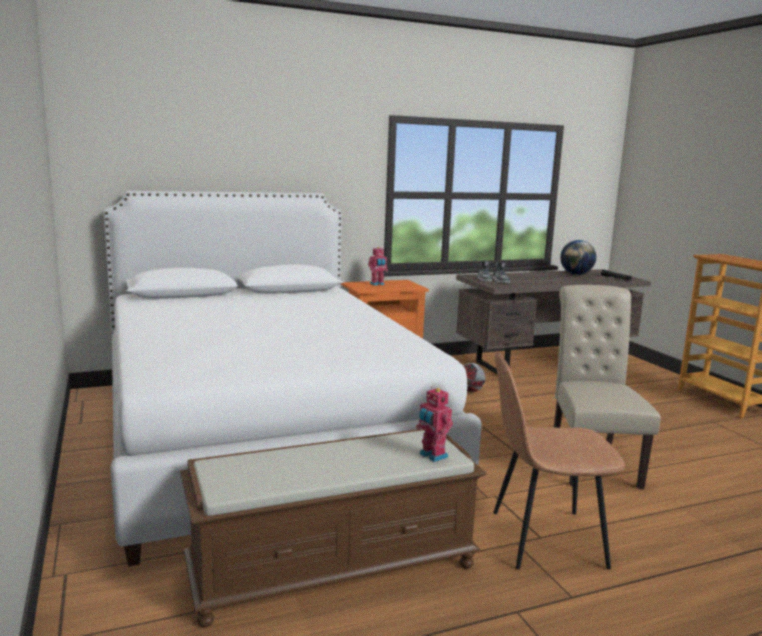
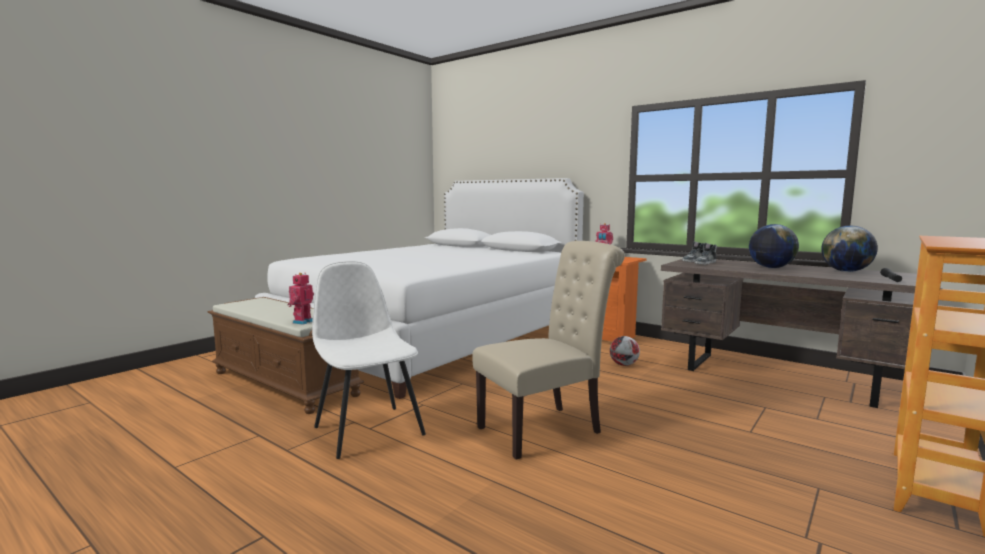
camera: 60 degrees right, 5 degrees down
brown chair [493,353,625,569] -> white chair [312,261,426,459]
none -> globe [749,224,799,268]

